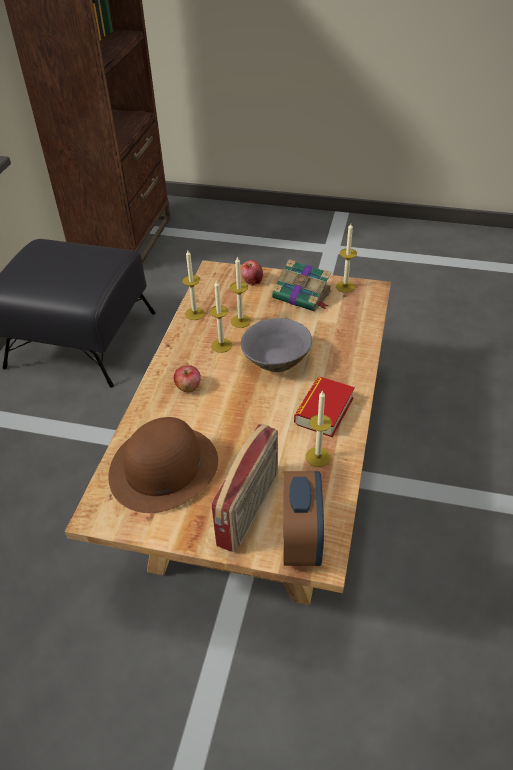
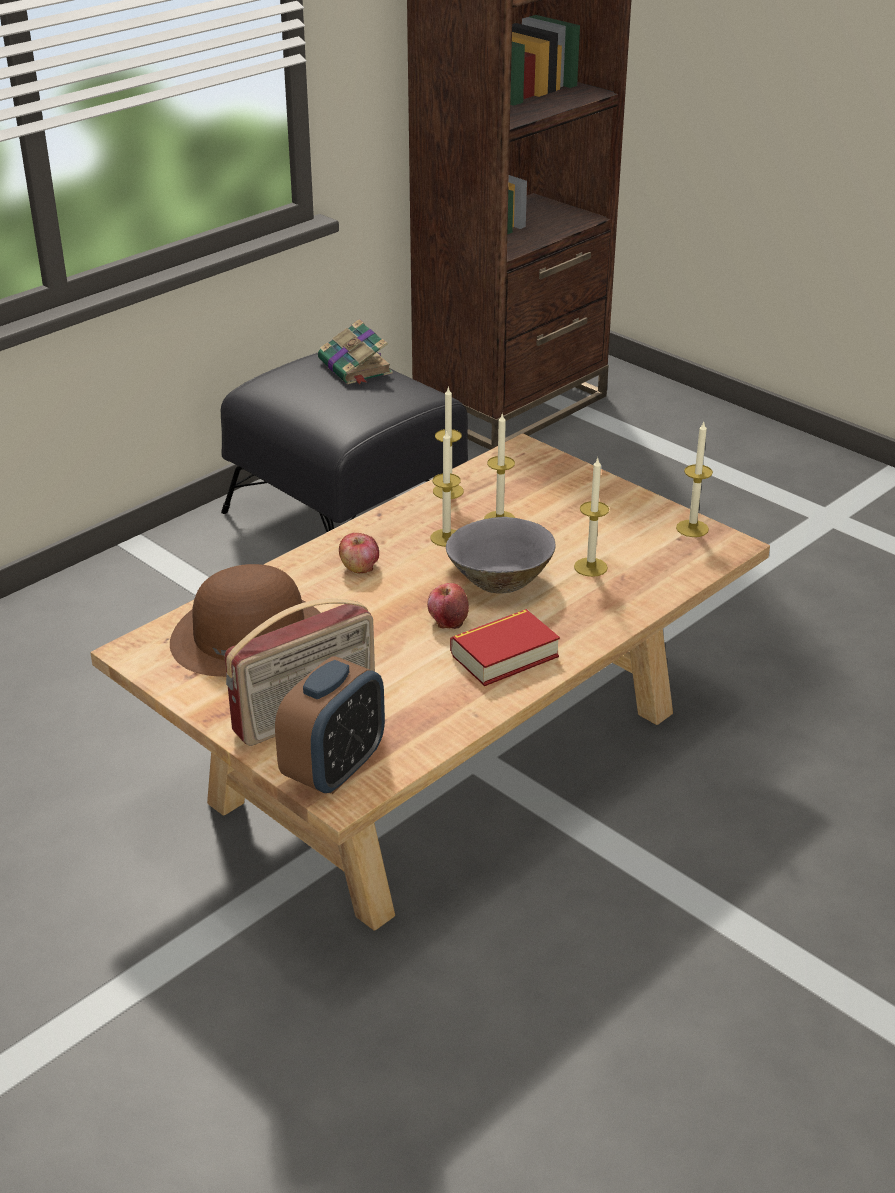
camera: 30 degrees right, 10 degrees down
apple [241,260,263,286] -> apple moved to [427,583,469,629]
book [272,259,332,312] -> book moved to [318,319,393,384]
candle [306,390,332,467] -> candle moved to [574,457,609,577]

